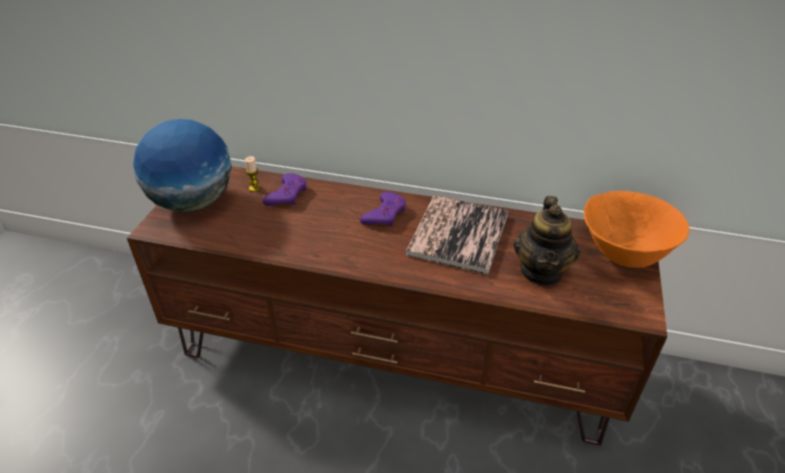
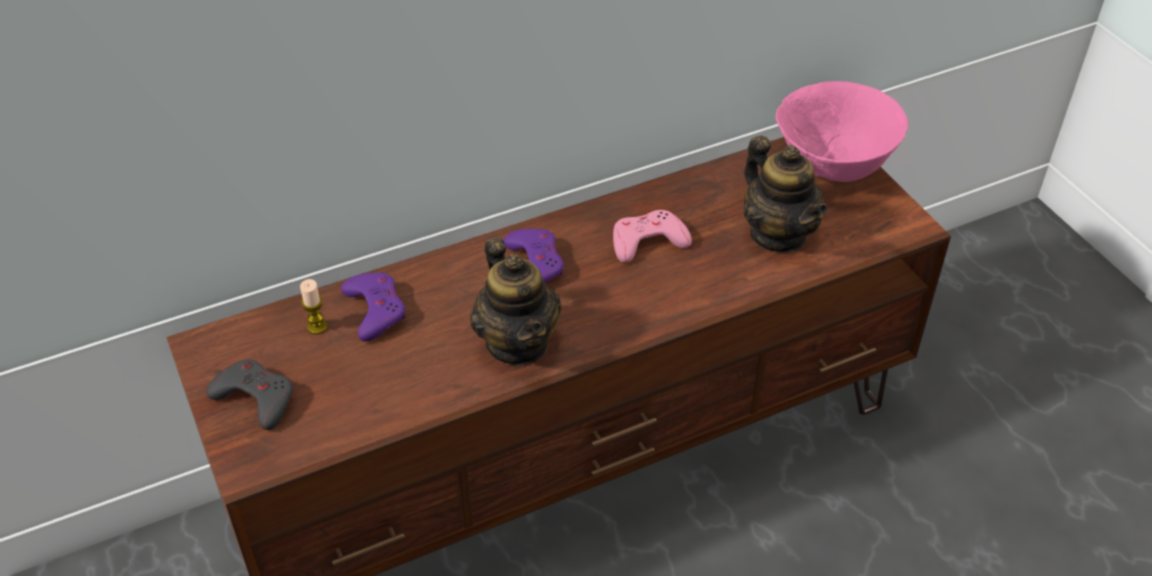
camera: 40 degrees left, 5 degrees up
globe [133,119,232,213] -> grey game controller [206,359,293,430]
book [405,195,508,275] -> pink game controller [613,210,692,263]
orange bowl [584,191,689,268] -> pink bowl [776,81,908,182]
none -> teapot [470,237,561,365]

